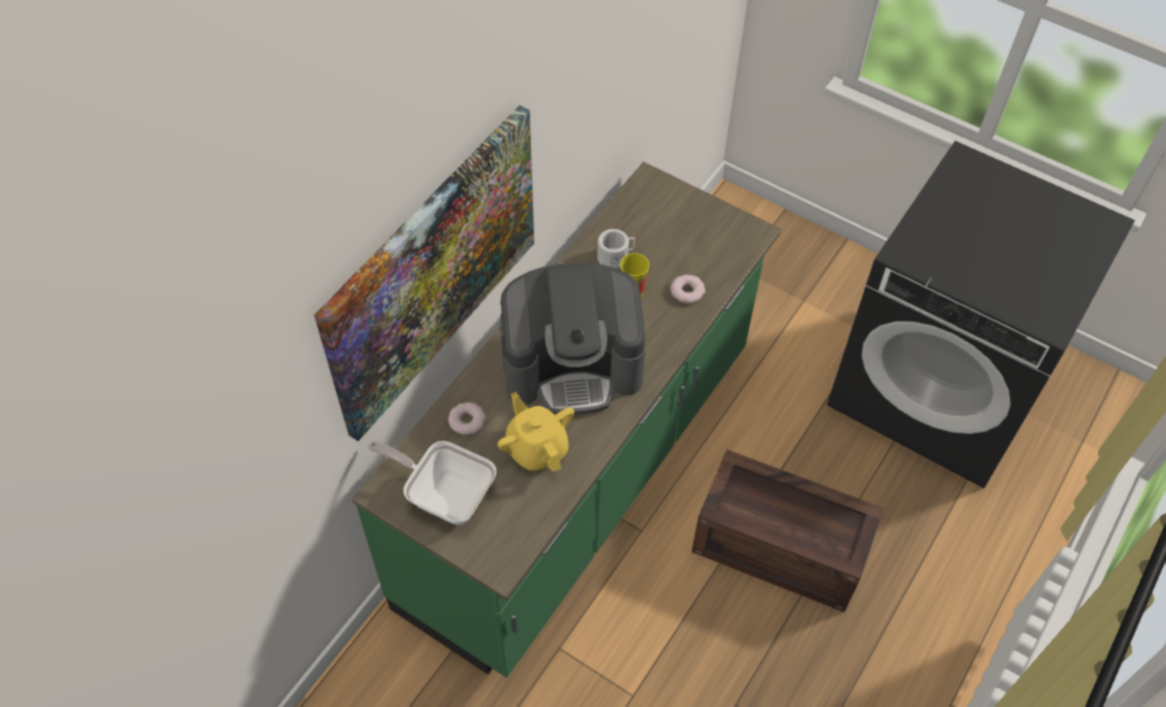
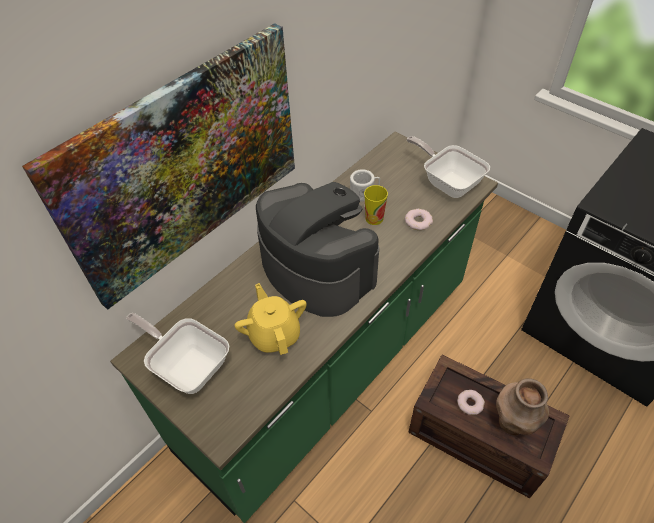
camera: 10 degrees right, 5 degrees down
donut [448,402,486,435] -> donut moved to [457,390,485,415]
coffee machine [500,263,646,415] -> coffee machine turned 135 degrees counterclockwise [256,182,379,317]
none -> frying pan [407,136,490,198]
none -> brown vase [496,378,549,435]

